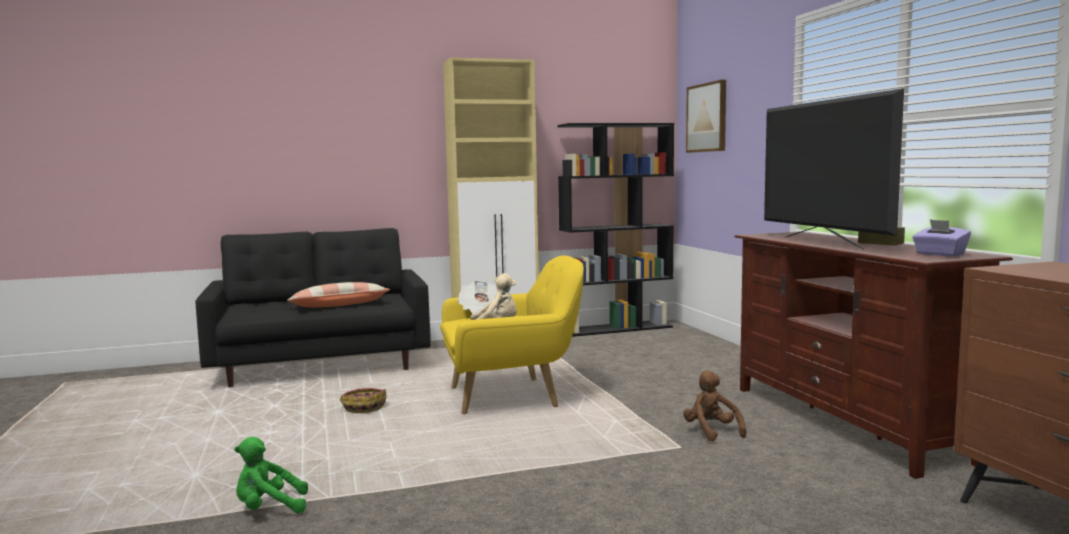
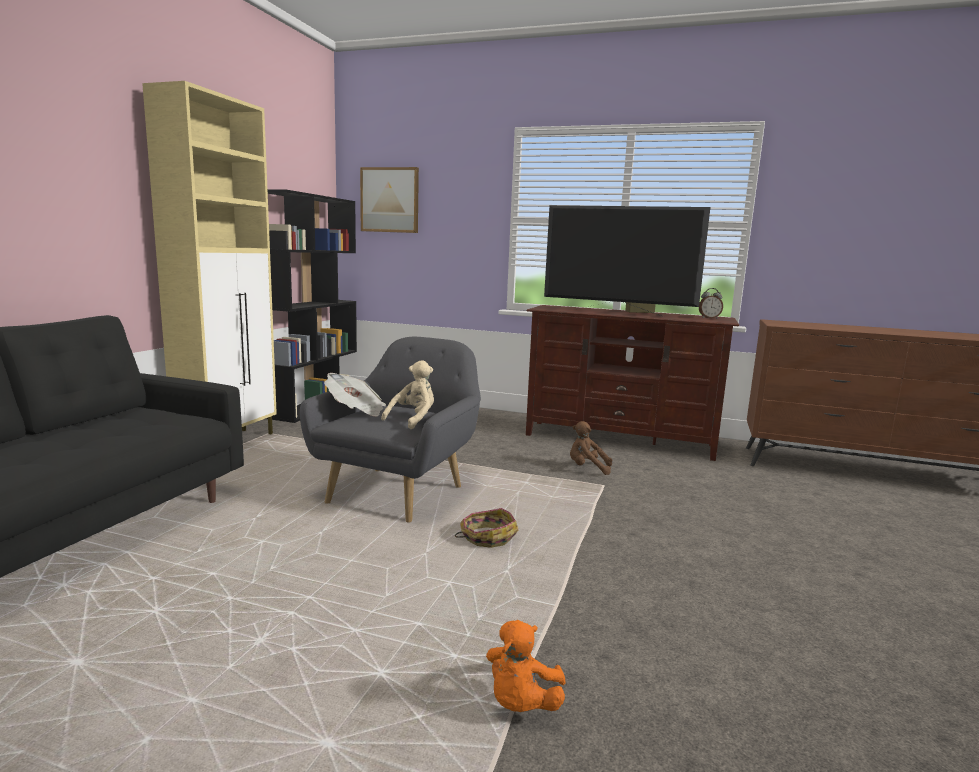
camera: 55 degrees left, 5 degrees up
green plush toy [234,437,308,513] -> orange plush toy [486,620,565,712]
pillow [287,282,390,308] -> none
basket [340,388,386,413] -> basket moved to [455,508,519,548]
yellow armchair [440,256,584,414] -> grey armchair [300,337,481,523]
purple tissue box [912,219,971,256] -> alarm clock [699,288,723,319]

